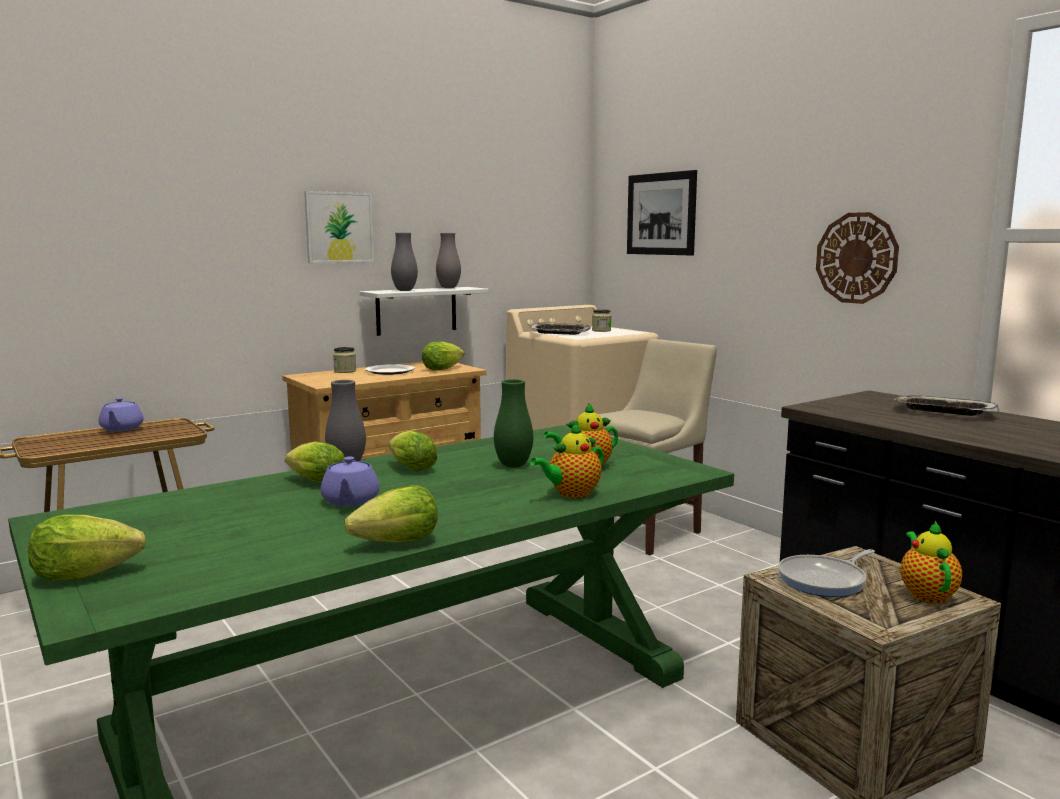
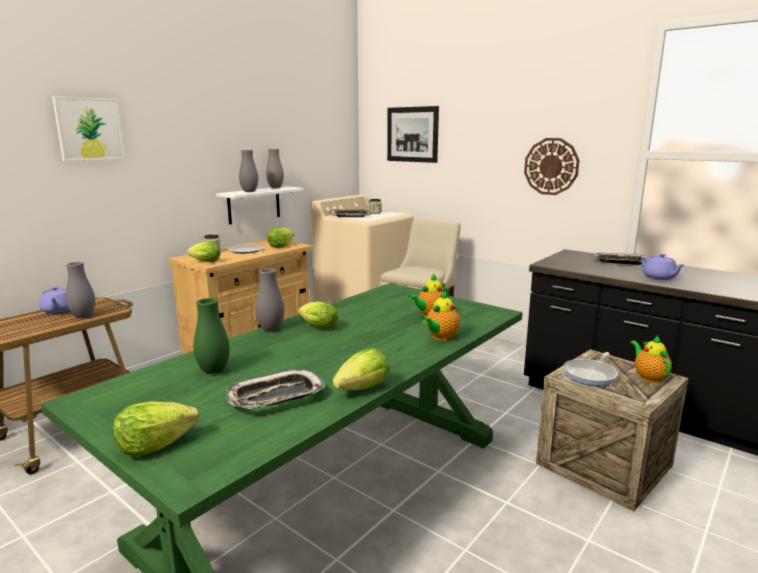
camera: 15 degrees left, 5 degrees up
lettuce [285,441,345,483] -> lettuce moved to [187,242,221,262]
picture [304,191,374,263] -> picture moved to [52,96,125,161]
purple teapot [321,456,380,507] -> purple teapot moved to [642,254,684,280]
green vase [494,379,533,468] -> green vase moved to [193,298,230,374]
none -> grey vase [66,262,95,318]
none -> tray [226,369,326,409]

